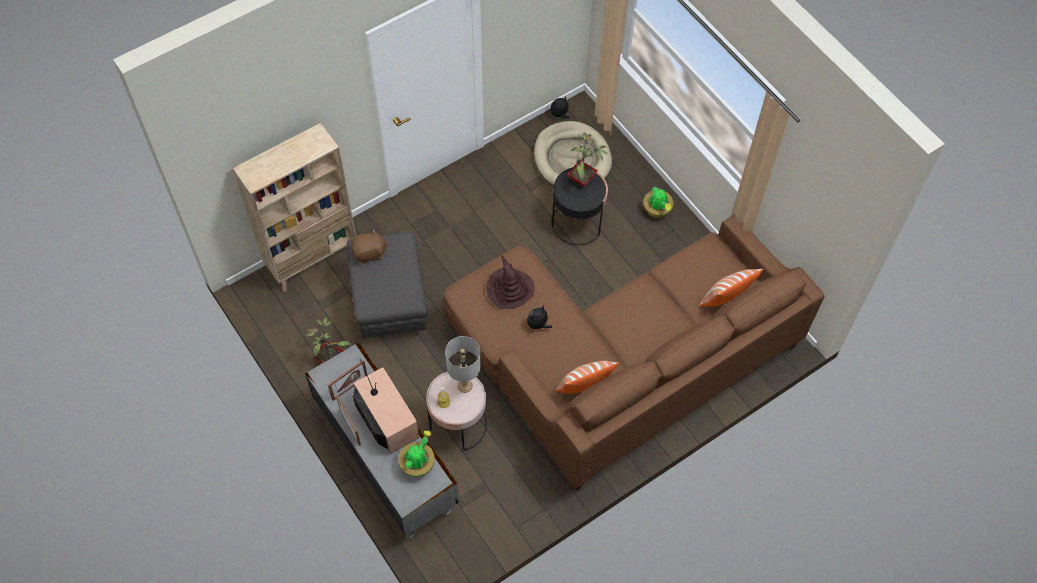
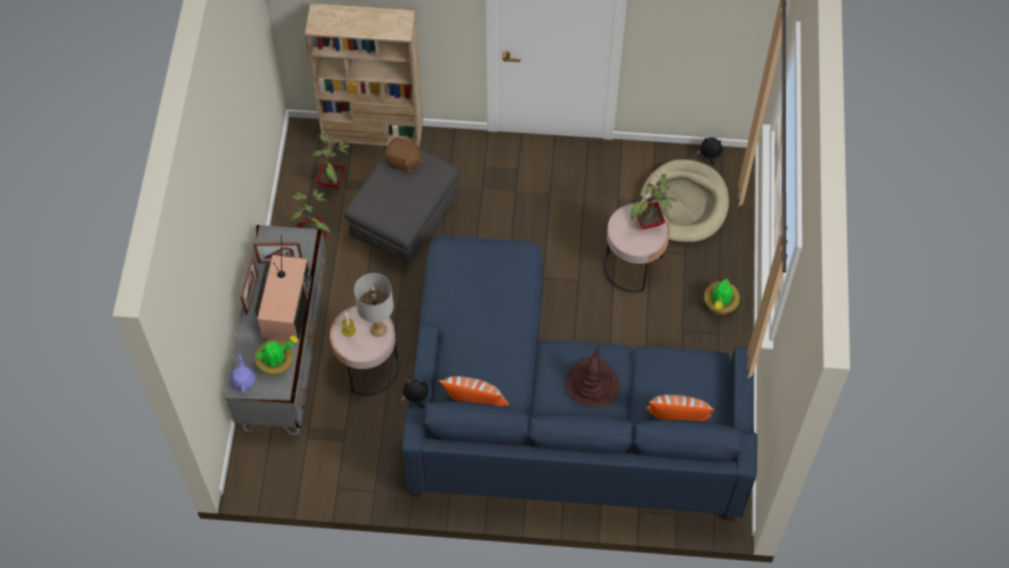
camera: 40 degrees right, 0 degrees up
brown sofa [443,215,825,491] -> blue sofa [402,236,758,521]
brown hat [486,255,534,309] -> brown hat moved to [565,345,620,407]
plush toy [527,305,552,329] -> plush toy moved to [401,378,429,408]
black side table [551,167,608,245] -> pink side table [604,203,670,292]
none -> purple teapot [230,354,256,394]
none -> potted plant [312,133,352,188]

